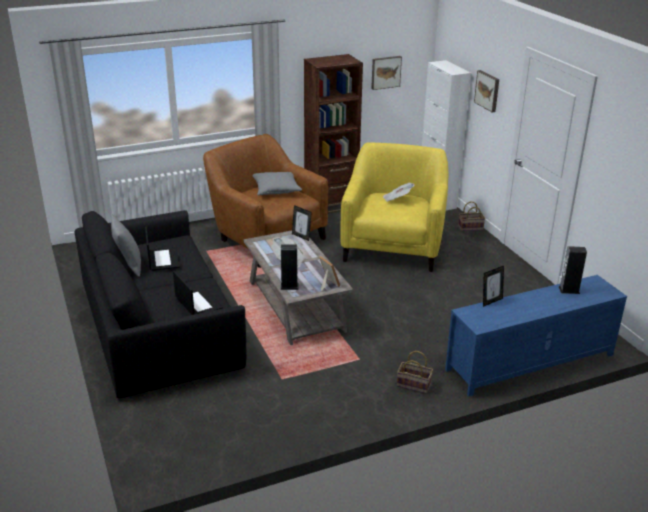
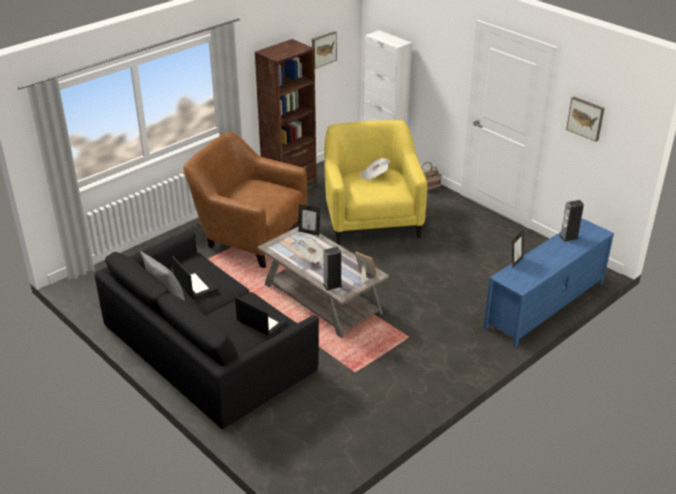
camera: 20 degrees left, 5 degrees up
grey pillow [253,172,302,195] -> none
basket [397,351,433,394] -> none
picture [474,70,499,112] -> picture moved to [566,97,605,142]

